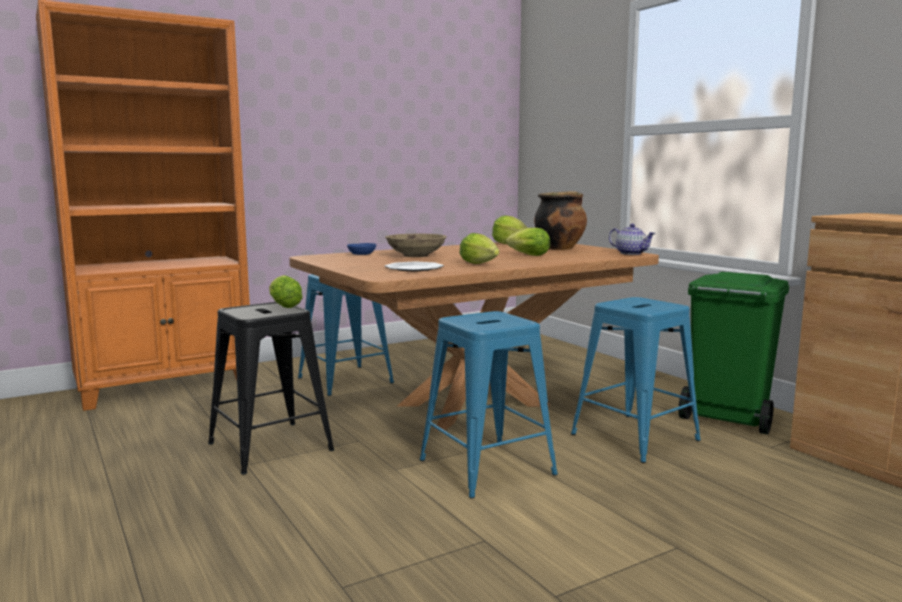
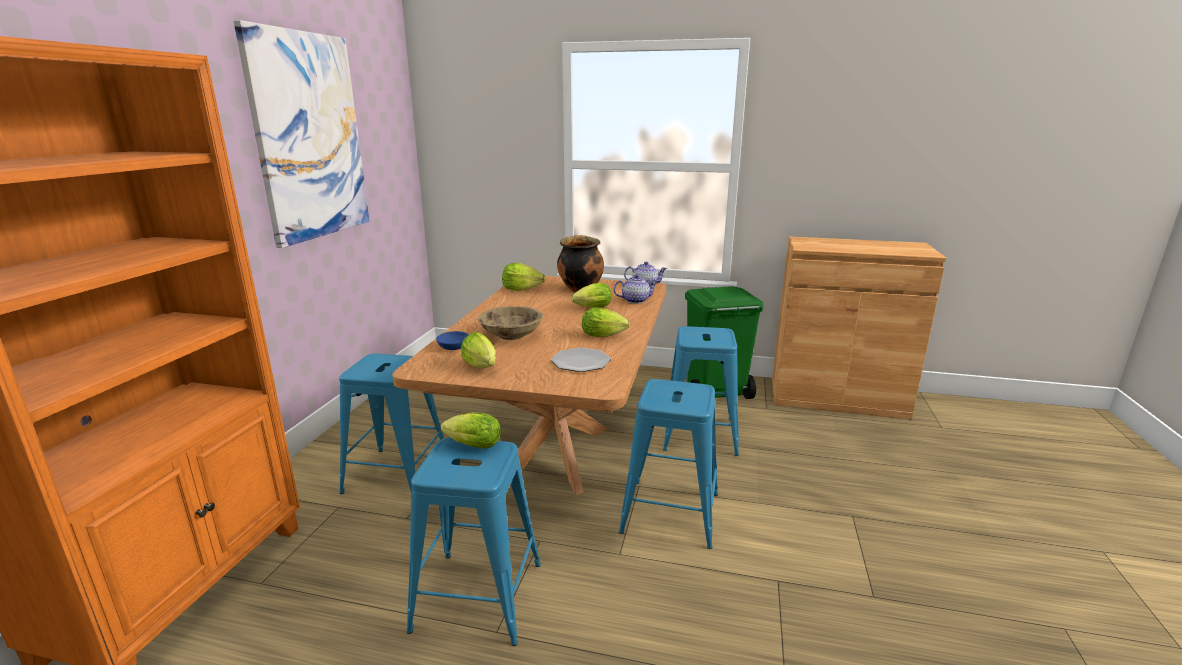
camera: 45 degrees left, 10 degrees up
black stool [208,302,334,475] -> blue stool [406,438,541,646]
none -> picture [234,20,369,248]
none -> lettuce [461,332,496,369]
none -> teapot [613,274,659,304]

